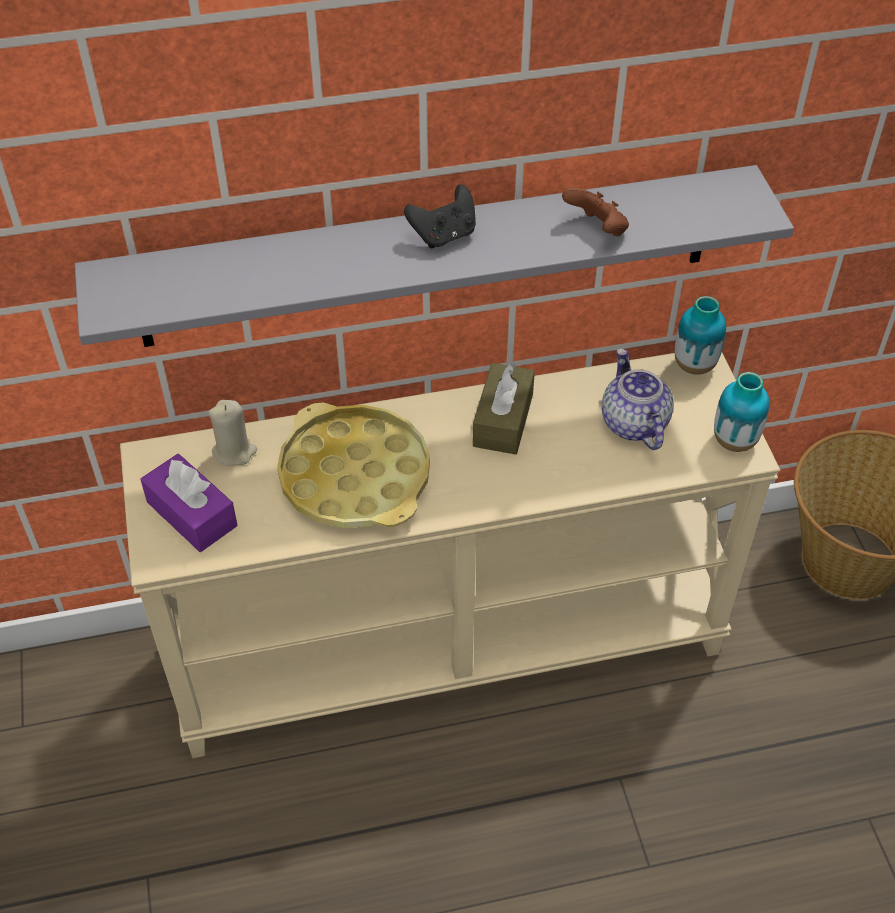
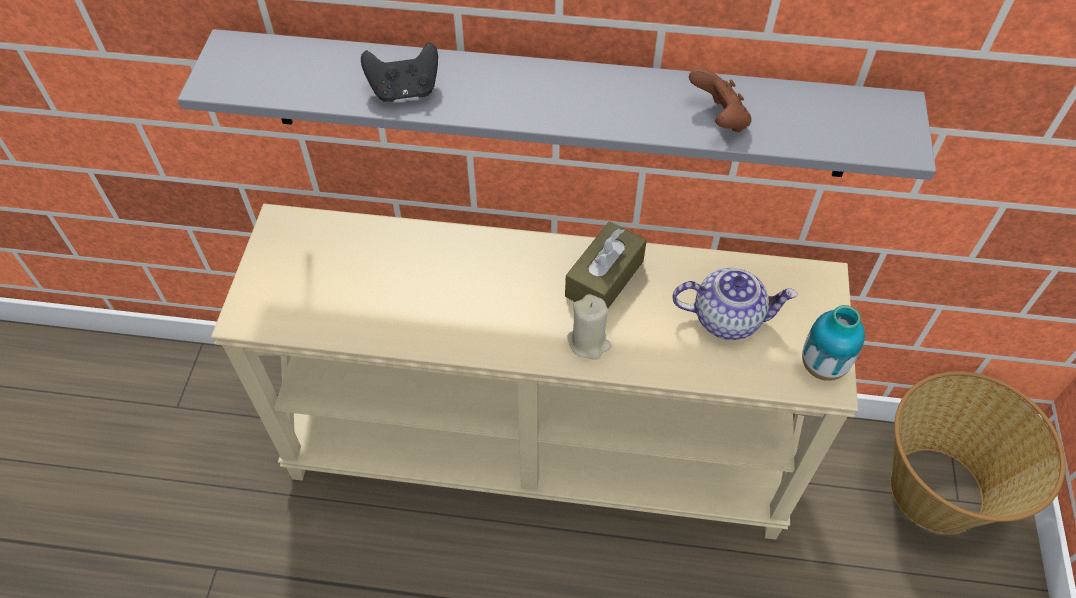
camera: 20 degrees right, 5 degrees up
purple tissue box [140,454,237,552] -> none
beige candle [208,400,257,466] -> beige candle moved to [568,294,611,360]
yellow tray [277,402,430,529] -> none
black game controller [404,185,476,249] -> black game controller moved to [361,42,438,102]
teapot [602,348,674,450] -> teapot turned 90 degrees clockwise [672,268,798,340]
vase [675,296,726,375] -> none

